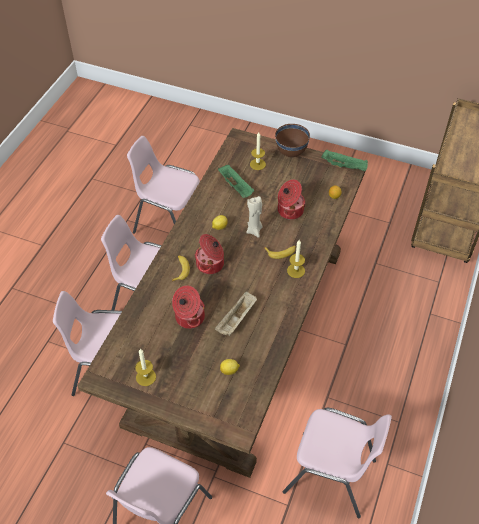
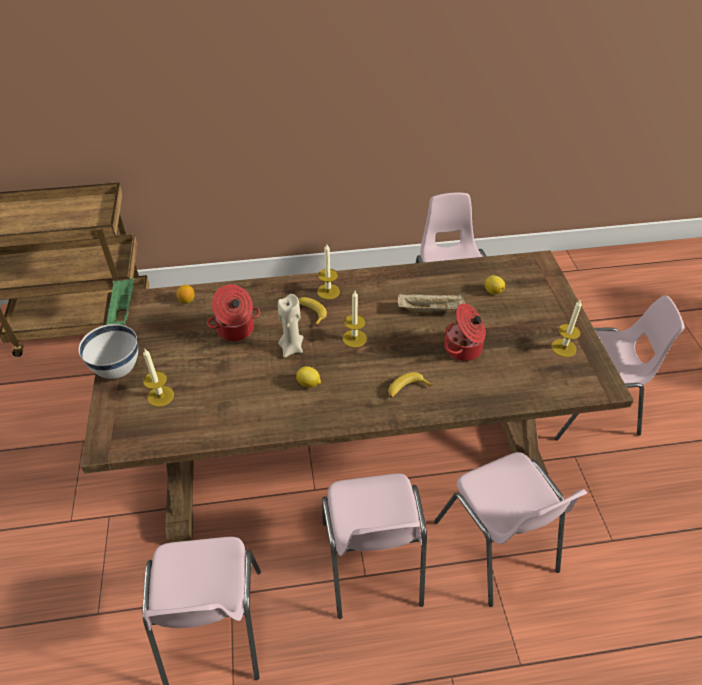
camera: 120 degrees left, 5 degrees down
cooking pot [195,234,224,274] -> none
green tray [218,165,254,198] -> none
brown bowl [275,124,310,157] -> white bowl [79,324,138,379]
none -> candle [343,291,367,348]

